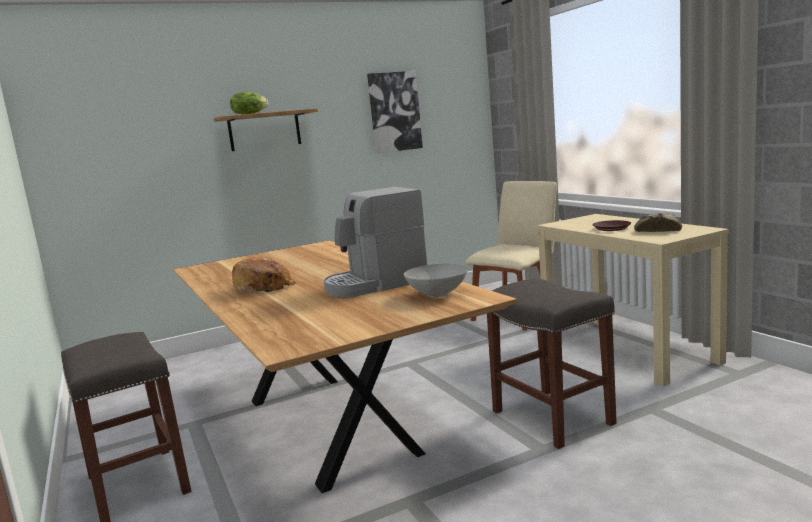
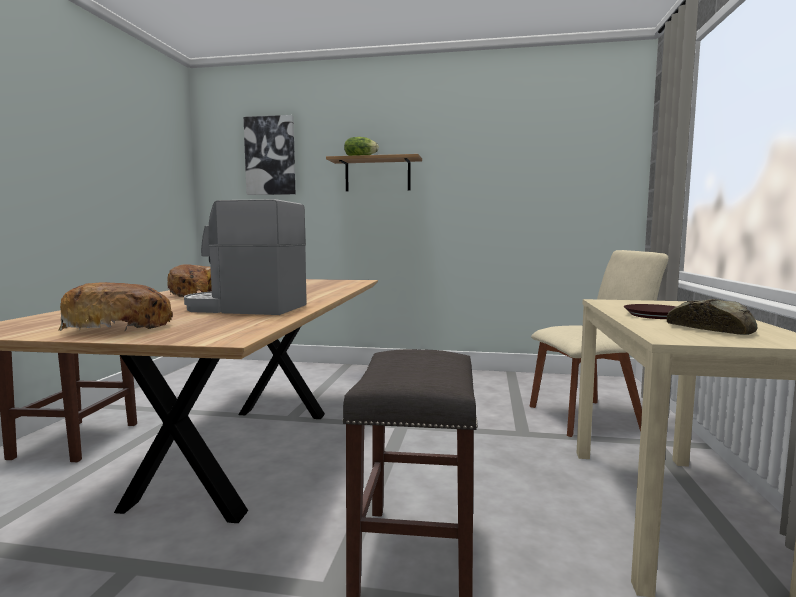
camera: 35 degrees right, 5 degrees down
picture [367,71,423,153] -> picture moved to [244,115,295,195]
grey bowl [404,264,468,297] -> none
none -> bread [59,282,173,332]

